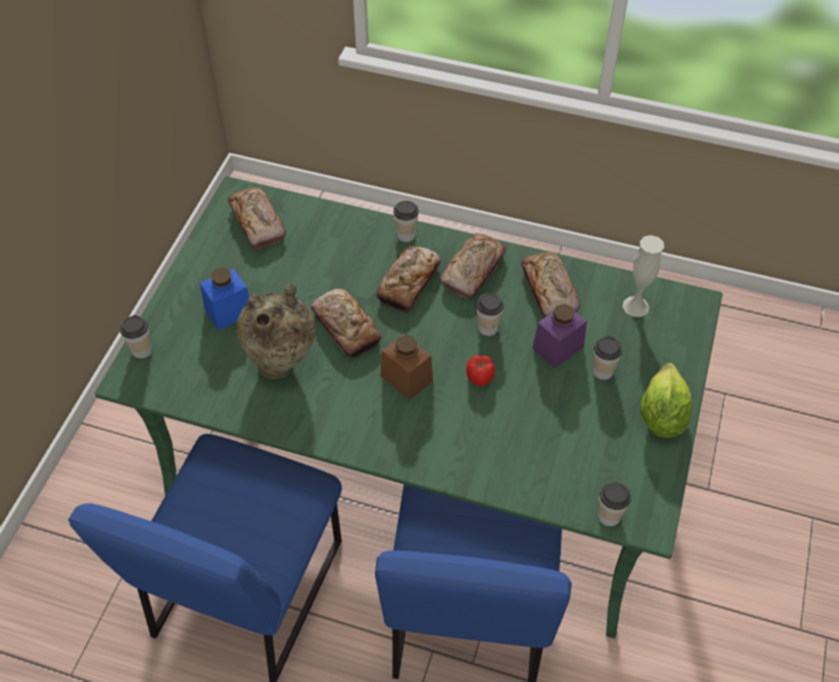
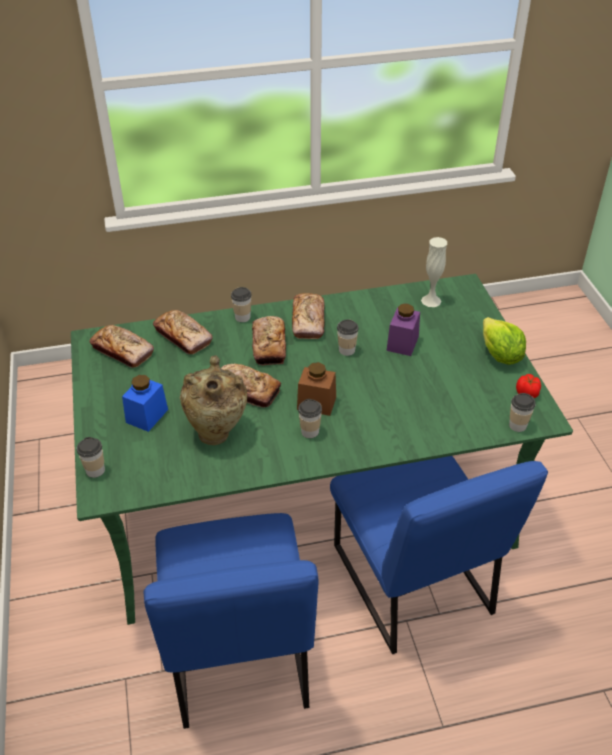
camera: 30 degrees left, 10 degrees down
tomato [466,355,495,386] -> tomato moved to [516,374,541,398]
bread [521,252,581,317] -> bread moved to [153,310,213,354]
cup [592,336,623,380] -> cup moved to [298,399,322,438]

